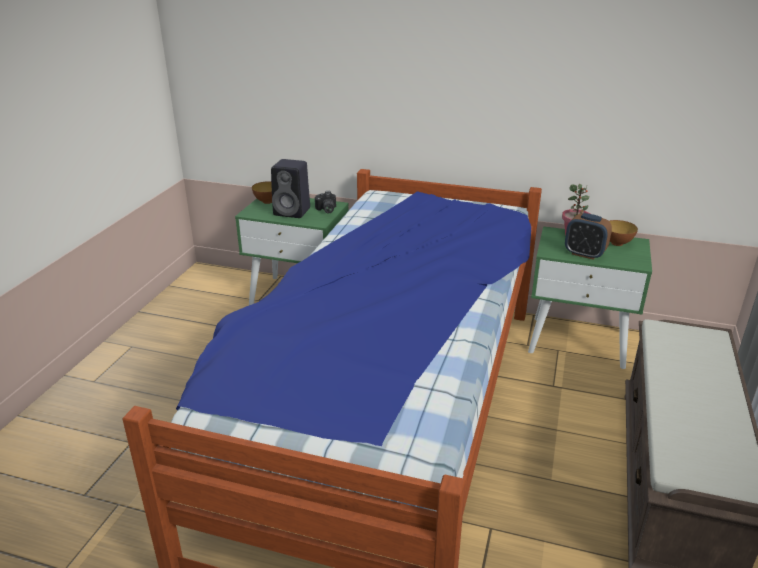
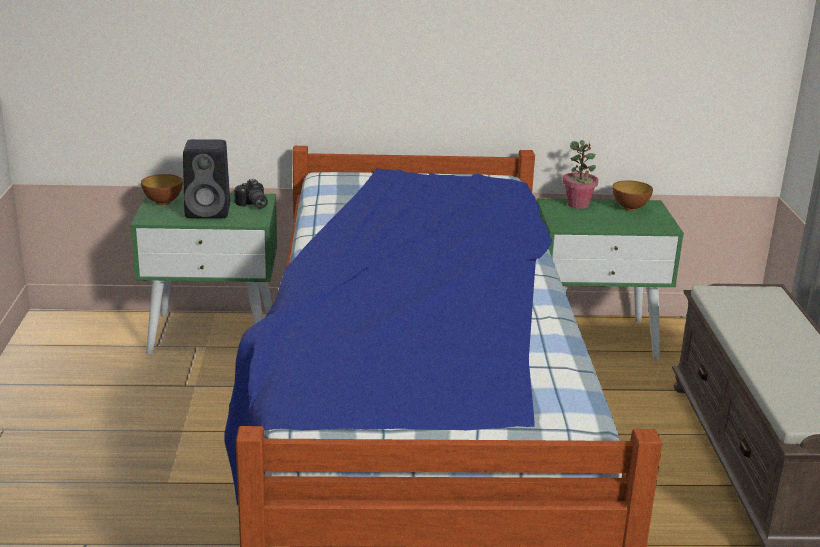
camera: 20 degrees left, 5 degrees down
alarm clock [565,213,612,260] -> none

